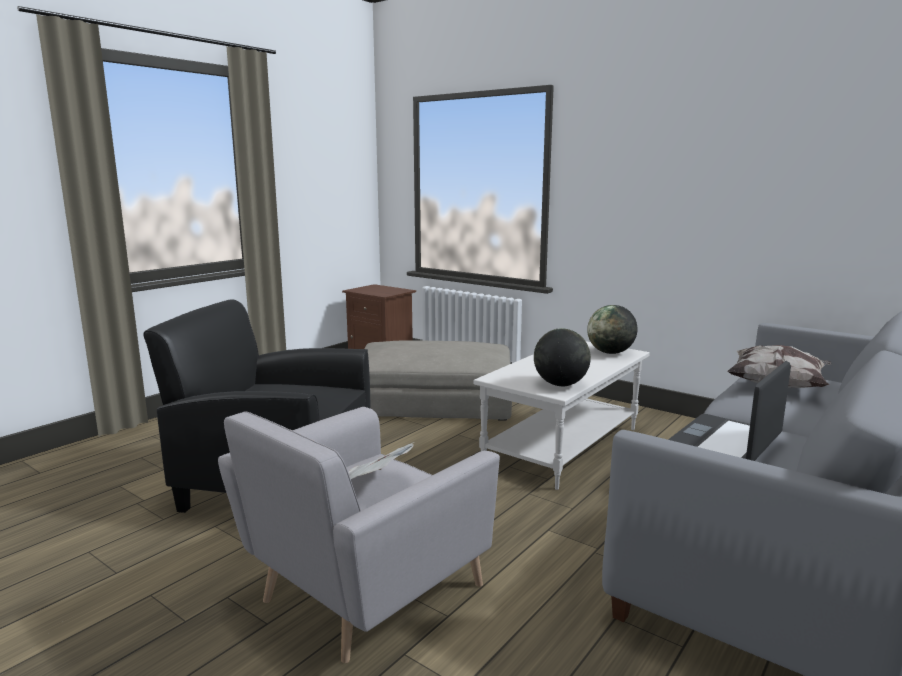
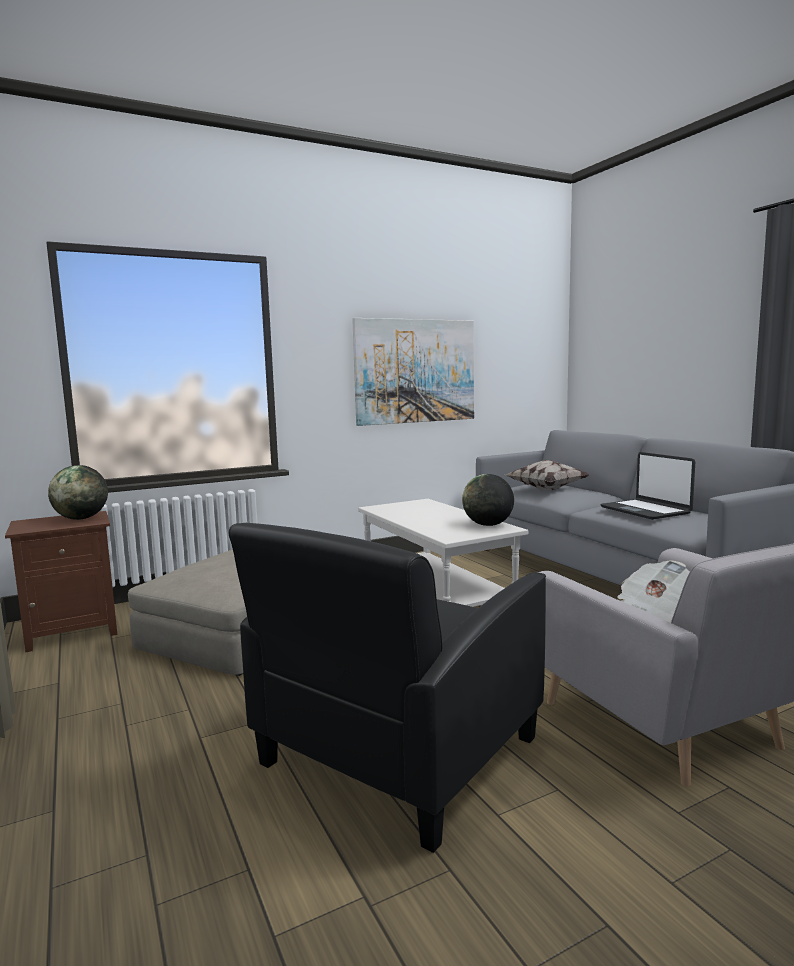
camera: 65 degrees left, 5 degrees down
globe [587,305,637,354] -> globe moved to [48,465,108,520]
none -> picture [352,318,474,426]

